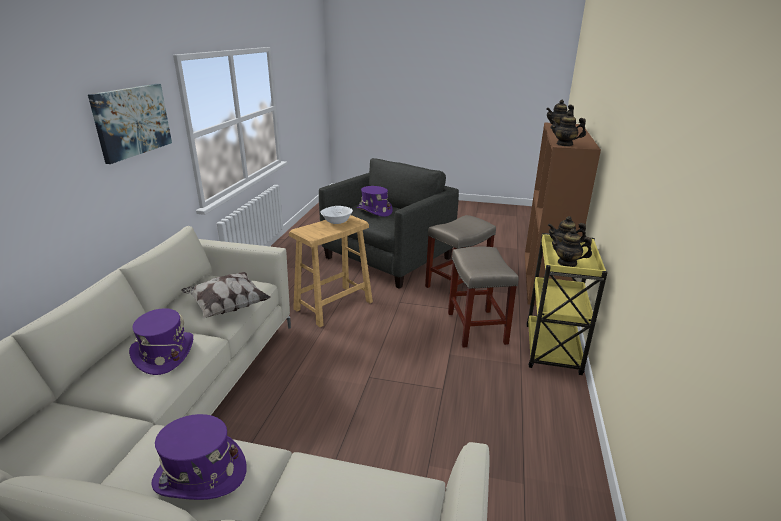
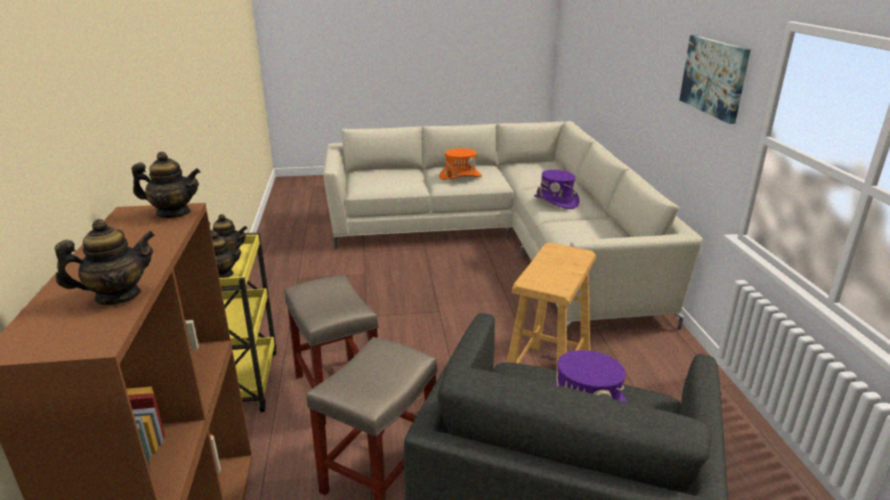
camera: 160 degrees right, 0 degrees up
purple hat [151,414,247,500] -> orange hat [439,148,482,180]
pillow [181,272,271,319] -> none
white bowl [321,206,353,224] -> none

